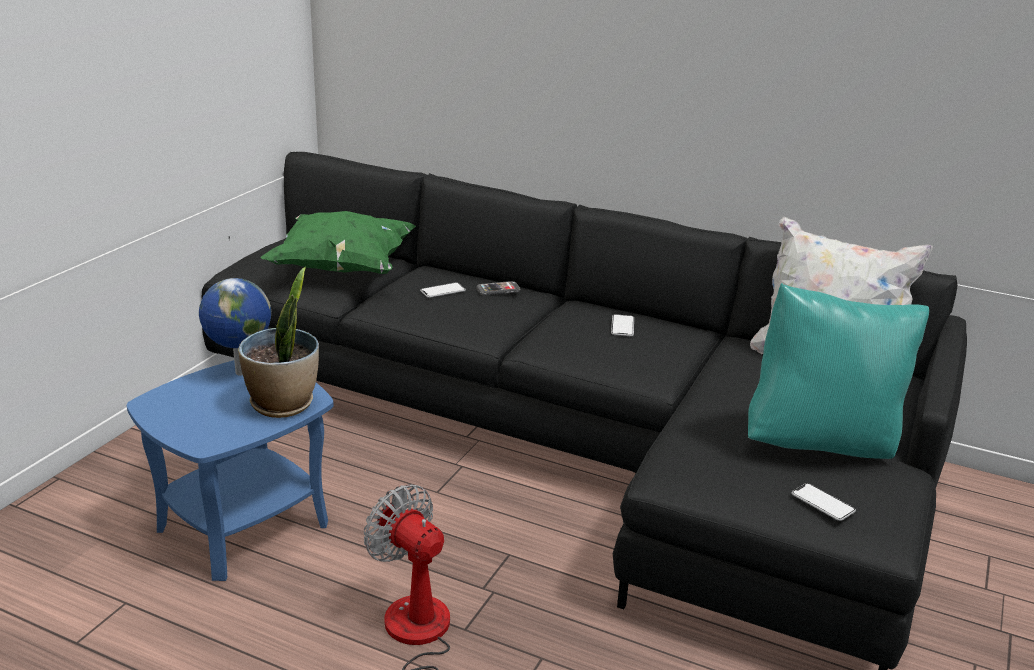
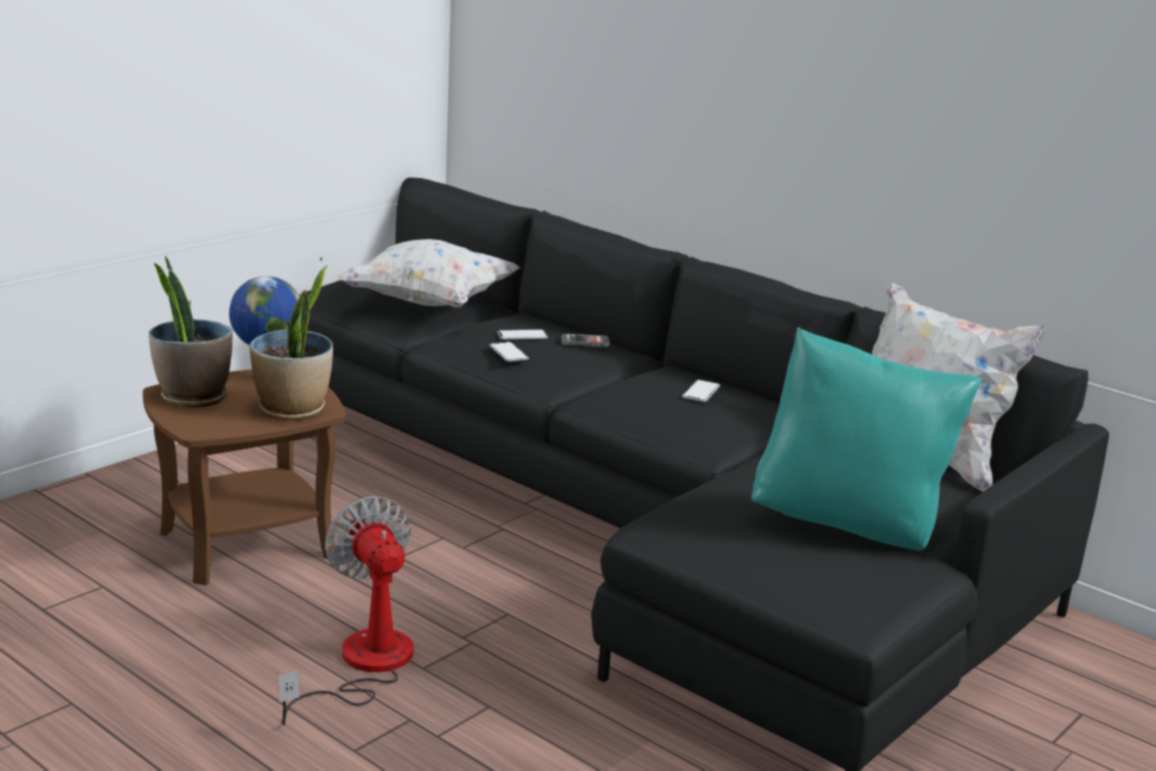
camera: 15 degrees right, 5 degrees down
blue side table [127,360,334,581] -> brown side table [143,369,346,585]
green pillow [260,211,416,274] -> white pillow [335,239,520,307]
phone [791,483,856,521] -> phone moved to [489,342,529,362]
none -> potted plant [149,256,233,408]

